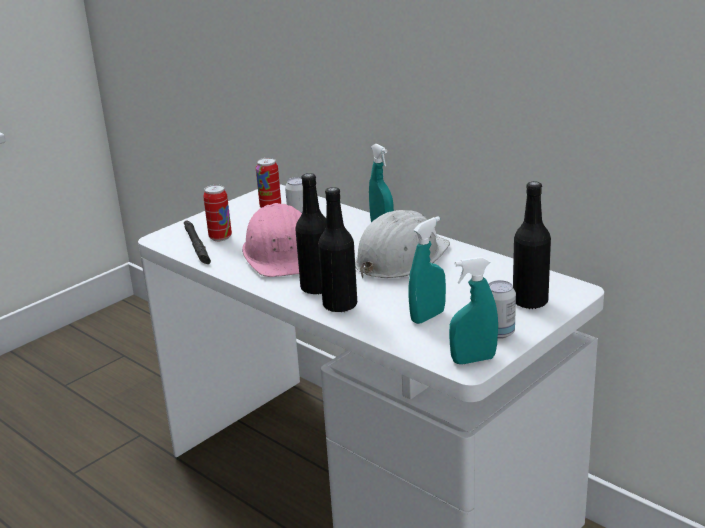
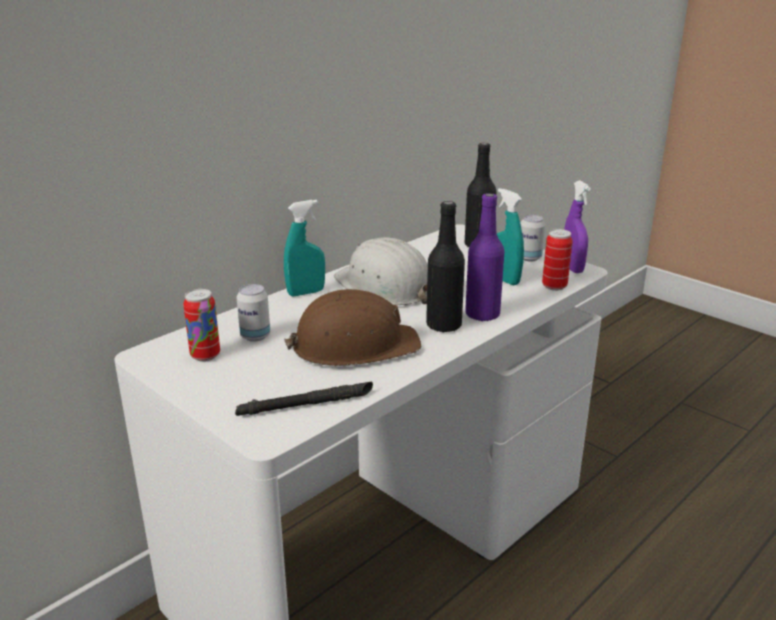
camera: 90 degrees left, 0 degrees up
can [203,185,232,241] -> can moved to [542,229,573,291]
pink hard hat [242,203,302,277] -> brown hard hat [284,289,421,366]
black bottle [318,187,357,313] -> purple bottle [465,193,504,321]
turquoise spray bottle [449,257,498,364] -> purple spray bottle [564,181,591,273]

